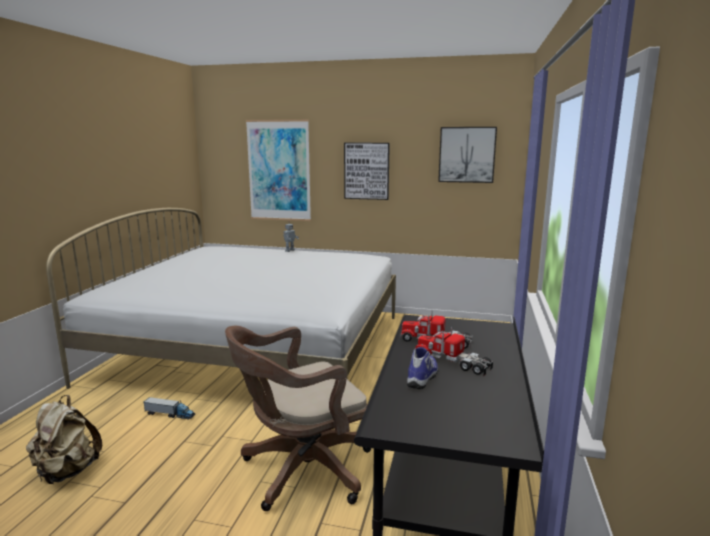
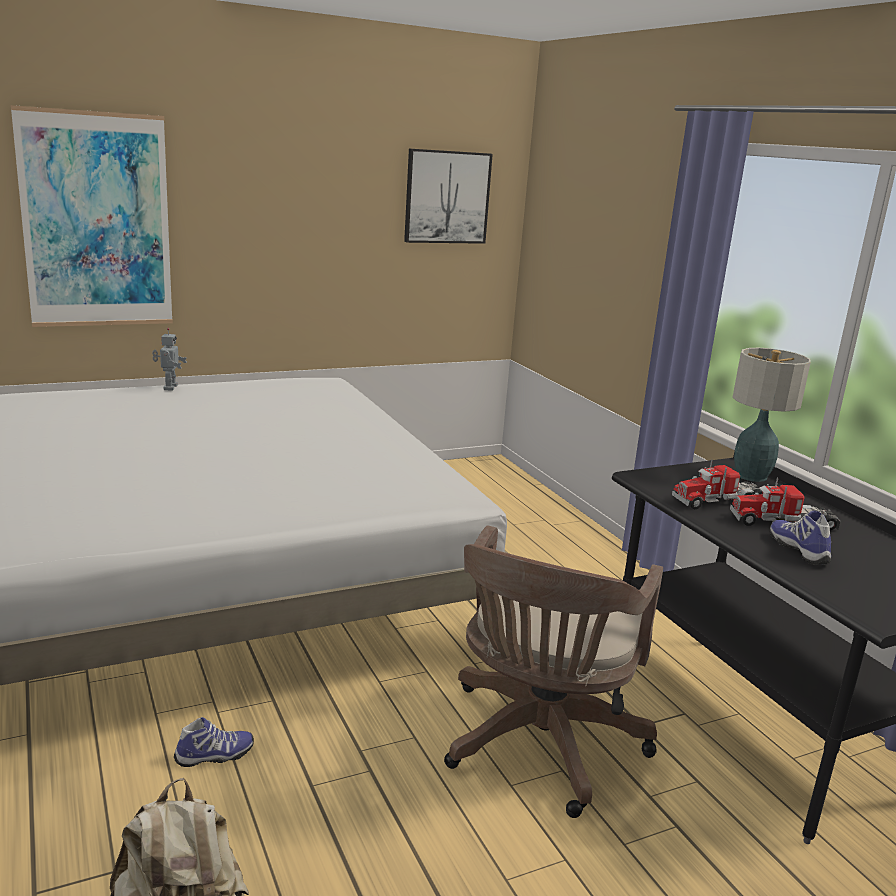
camera: 40 degrees left, 5 degrees up
toy truck [144,397,195,420] -> shoe [174,717,254,767]
picture [344,143,390,200] -> none
none -> table lamp [733,348,811,482]

